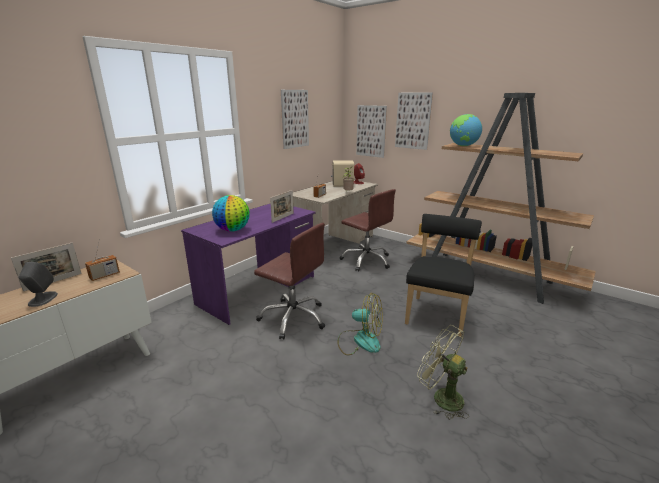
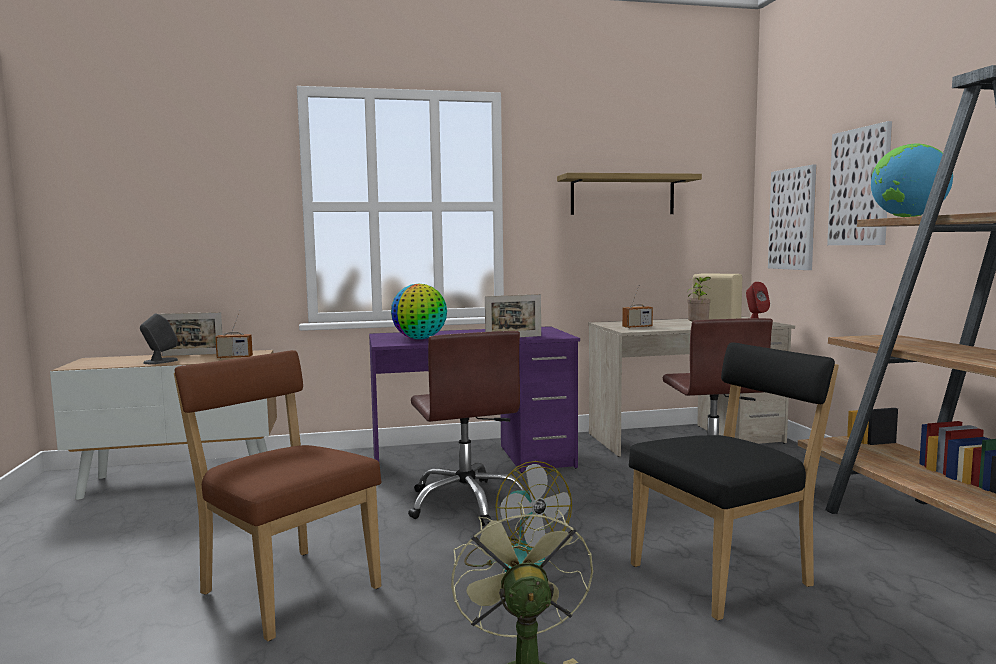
camera: 40 degrees right, 15 degrees down
picture [281,90,309,149] -> shelf [557,173,702,215]
none -> brown chair [174,350,381,641]

